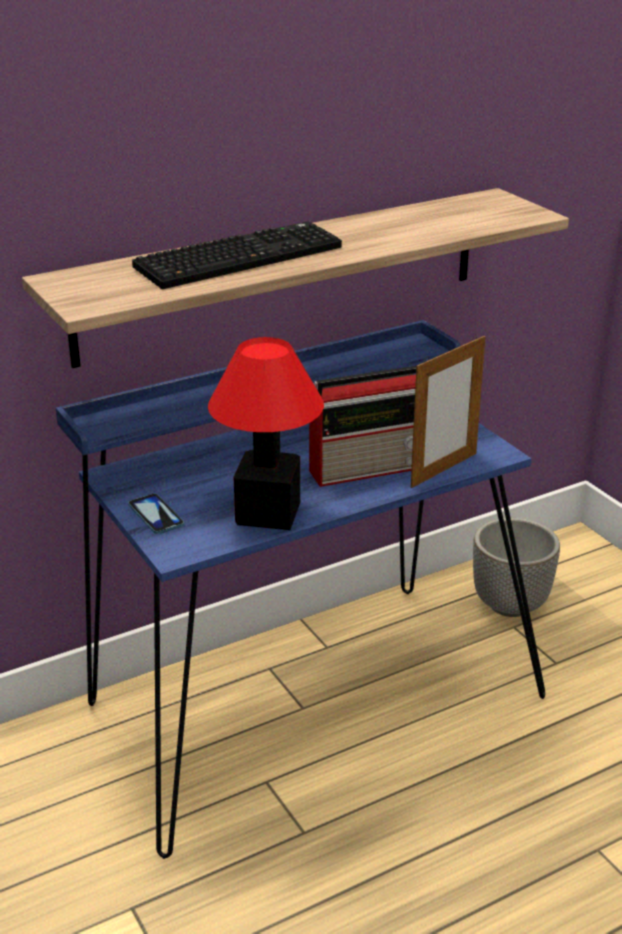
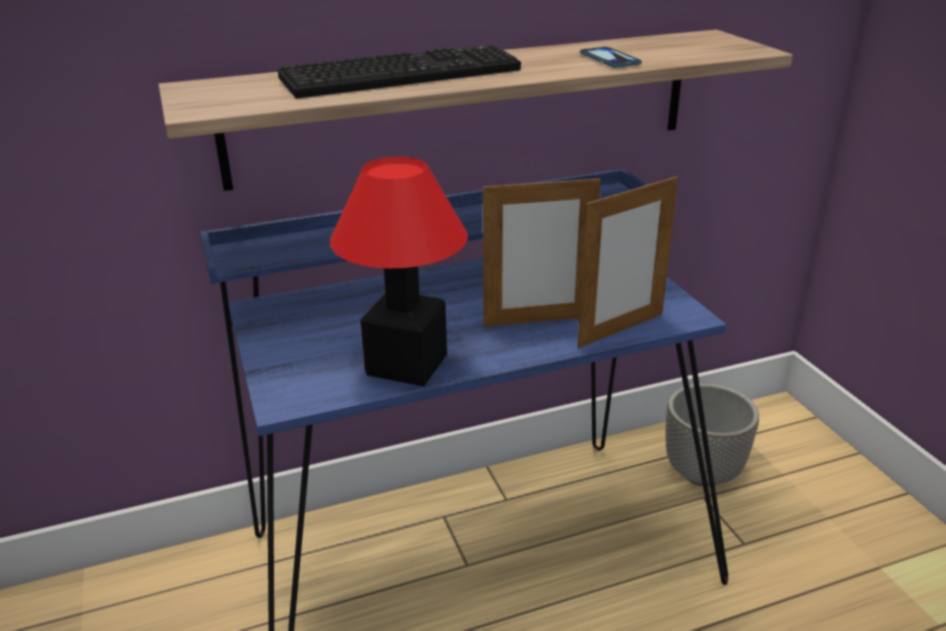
camera: 10 degrees right, 0 degrees up
phone [128,494,184,534] -> phone moved to [580,47,642,68]
radio [309,366,416,487] -> picture frame [483,174,601,327]

